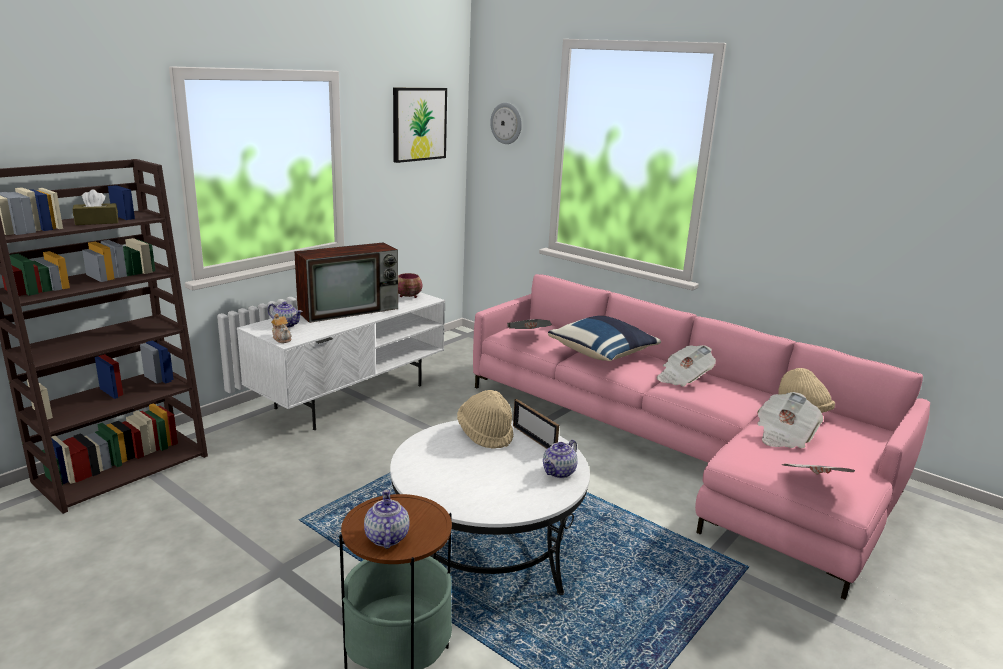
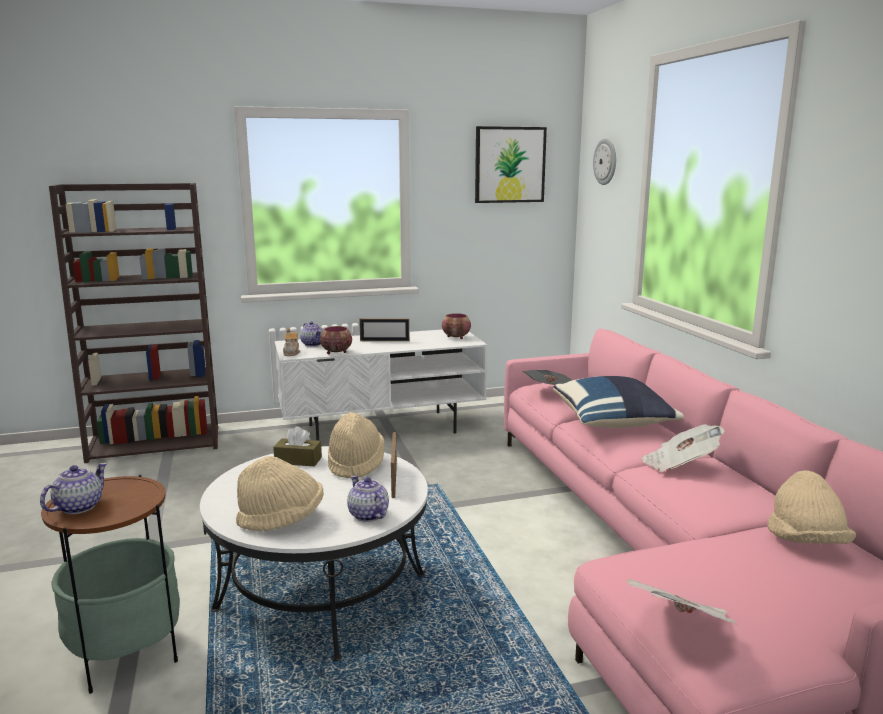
camera: 35 degrees right, 5 degrees down
brown tissue box [72,189,118,225] -> brown tissue box moved to [273,426,322,466]
television [294,242,398,323] -> picture frame [359,318,409,341]
teapot [543,440,578,478] -> teapot turned 75 degrees clockwise [347,475,389,522]
newspaper [757,392,823,449] -> none
none -> beige hat [236,456,324,531]
none -> bowl [320,326,352,354]

